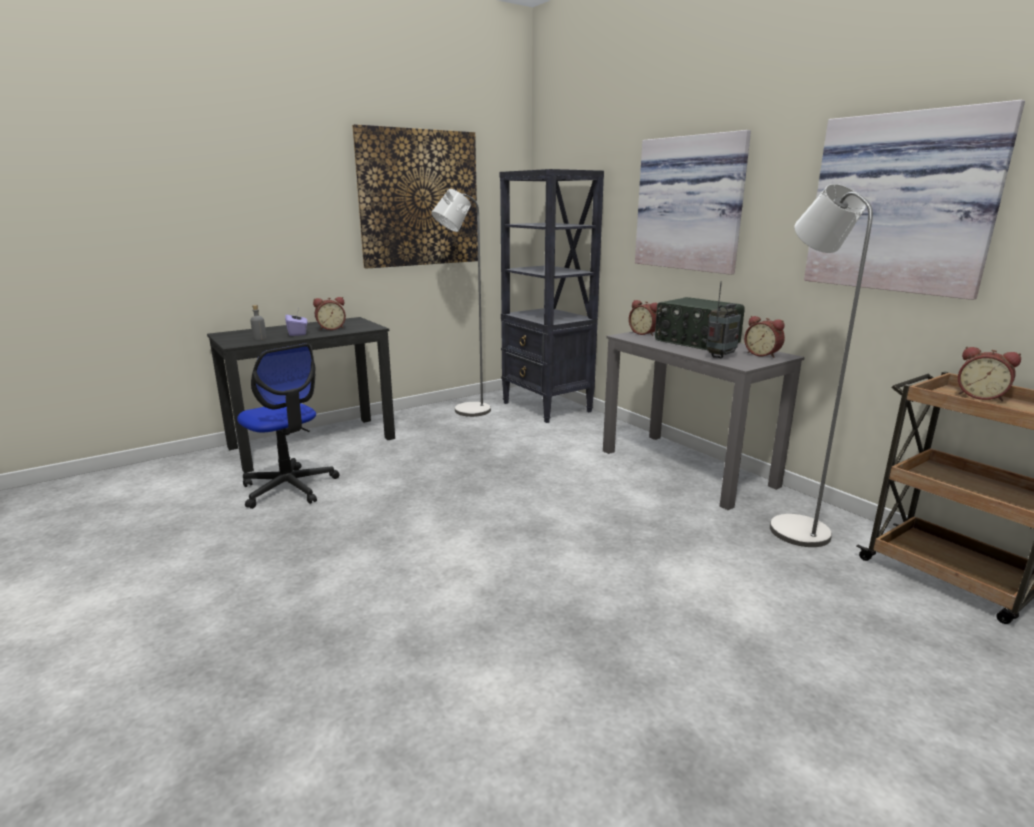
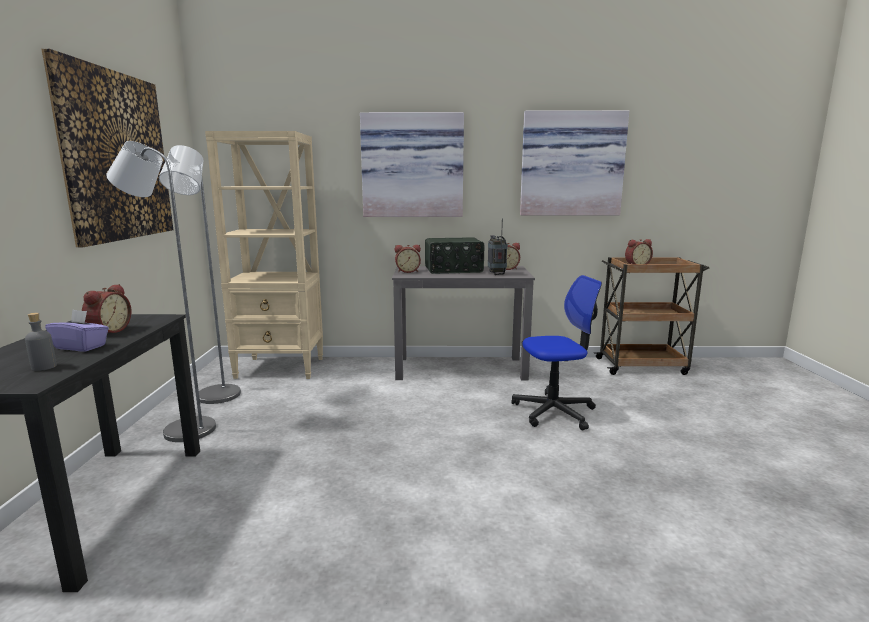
camera: 55 degrees left, 5 degrees down
office chair [237,343,340,509] -> office chair moved to [511,275,602,431]
black bookcase [500,169,604,423] -> beige bookcase [205,131,323,379]
grey floor lamp [770,184,873,547] -> grey floor lamp moved to [106,141,216,442]

